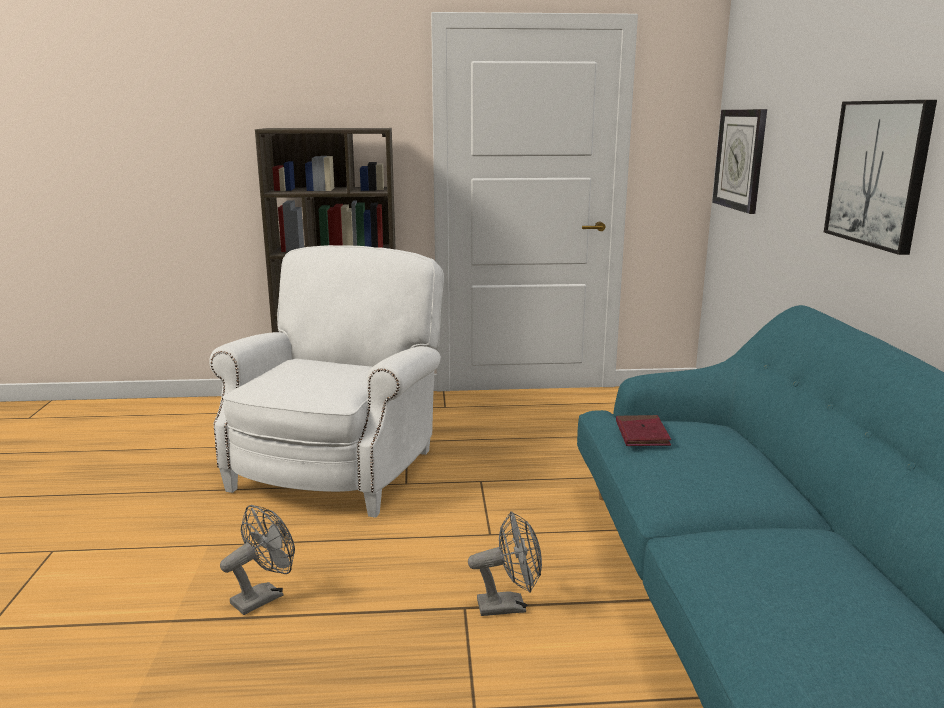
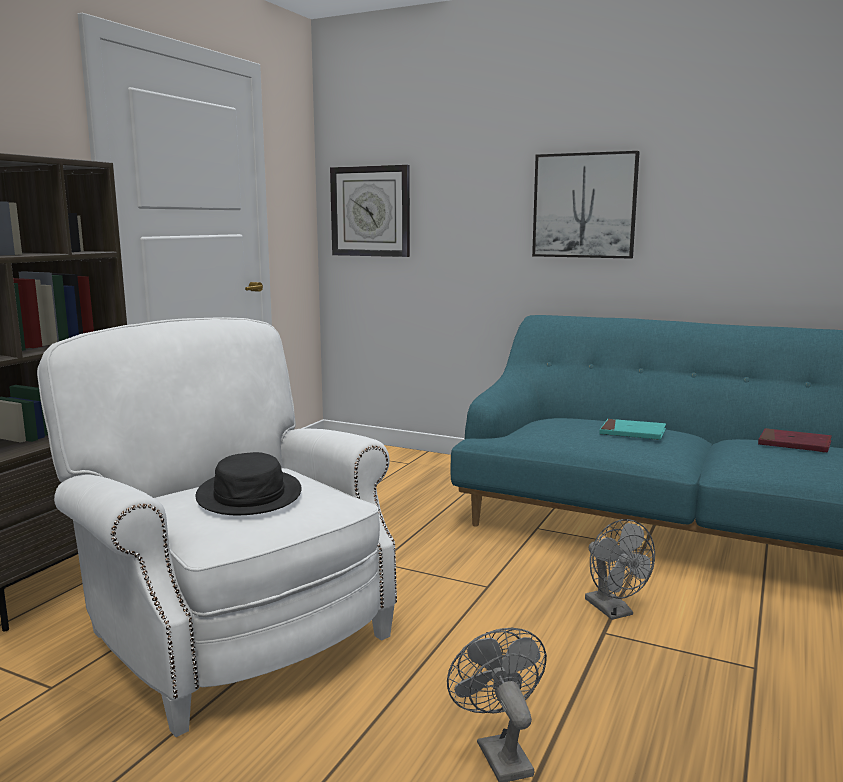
camera: 60 degrees left, 5 degrees down
grey fan [468,511,542,616] -> grey fan turned 135 degrees clockwise [585,519,655,620]
red book [616,415,671,446] -> red book moved to [758,428,832,453]
none -> black hat [195,452,302,515]
none -> turquoise book [599,419,666,440]

